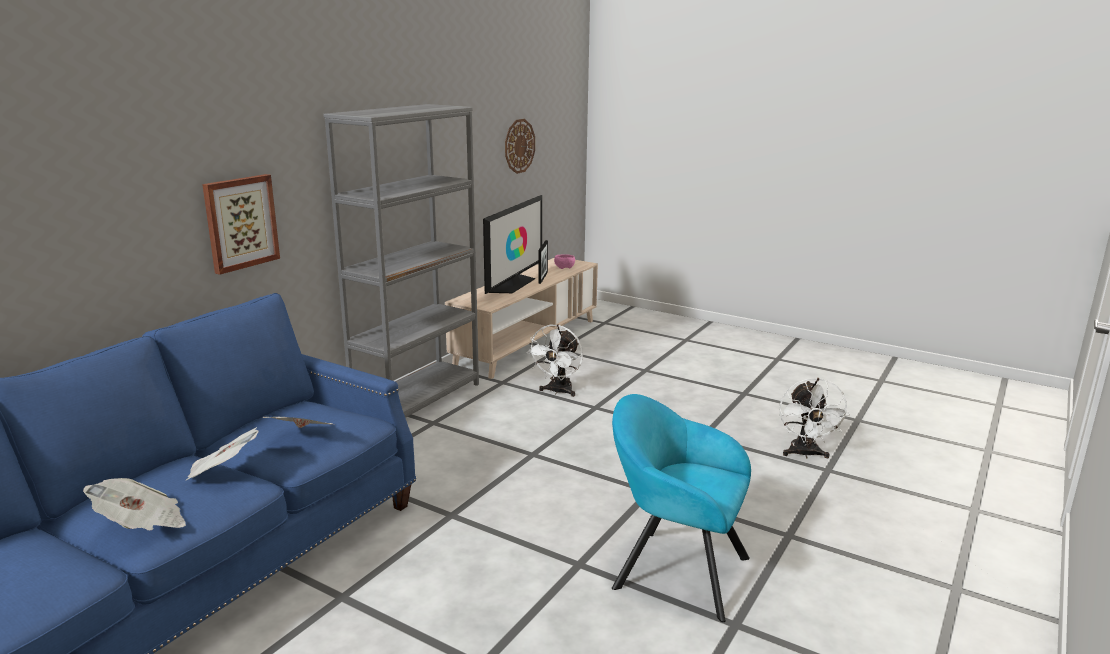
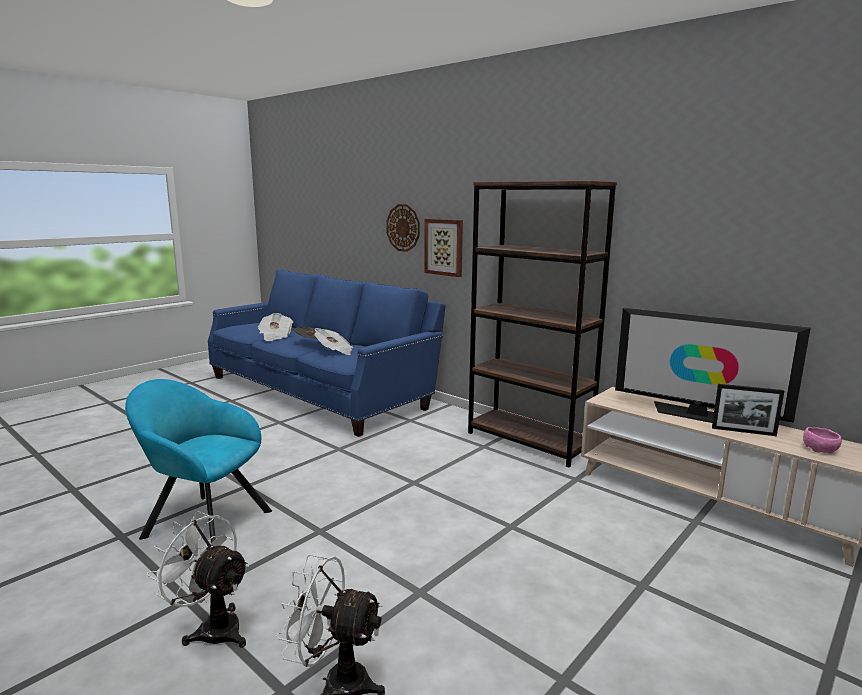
camera: 100 degrees right, 5 degrees down
grey bookcase [323,104,479,418] -> brown bookcase [468,181,617,468]
wall clock [505,119,535,174] -> wall clock moved to [386,204,420,252]
white fan [527,324,583,397] -> white fan moved to [147,511,249,648]
turquoise armchair [612,394,751,622] -> turquoise armchair turned 105 degrees counterclockwise [125,379,272,543]

